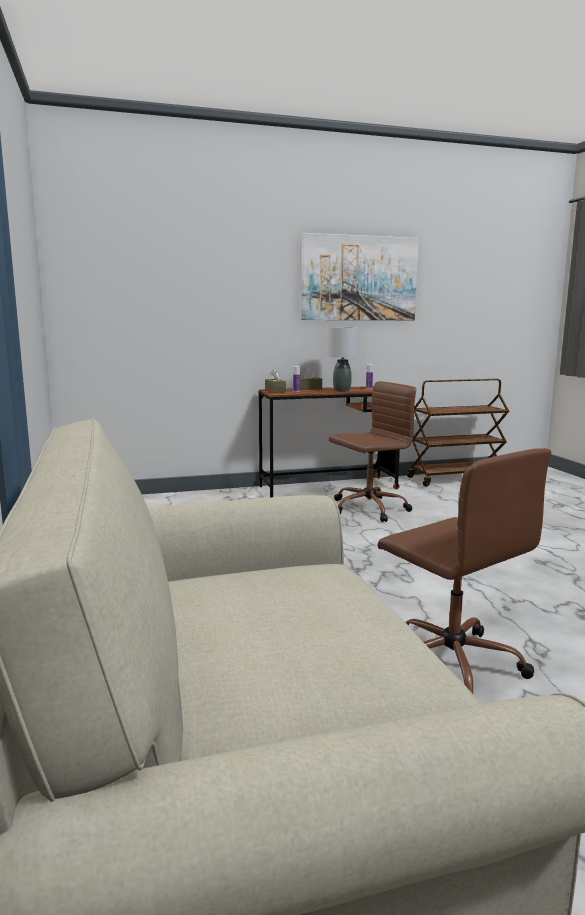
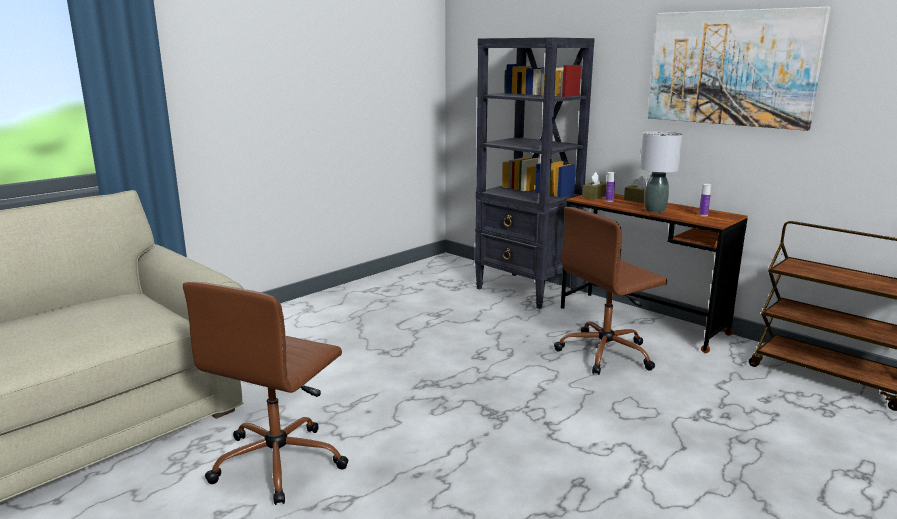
camera: 60 degrees right, 5 degrees up
brown office chair [329,381,416,522] -> brown office chair turned 120 degrees clockwise [554,207,667,375]
none -> black bookcase [475,38,595,309]

